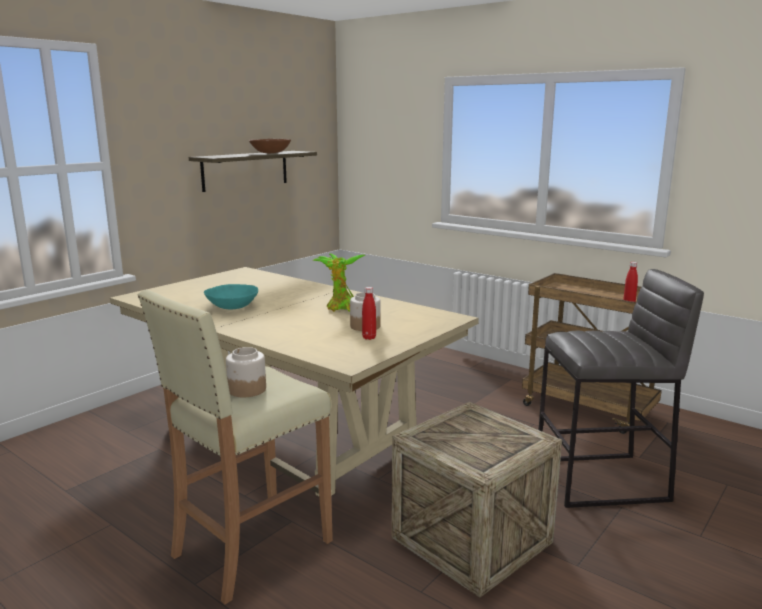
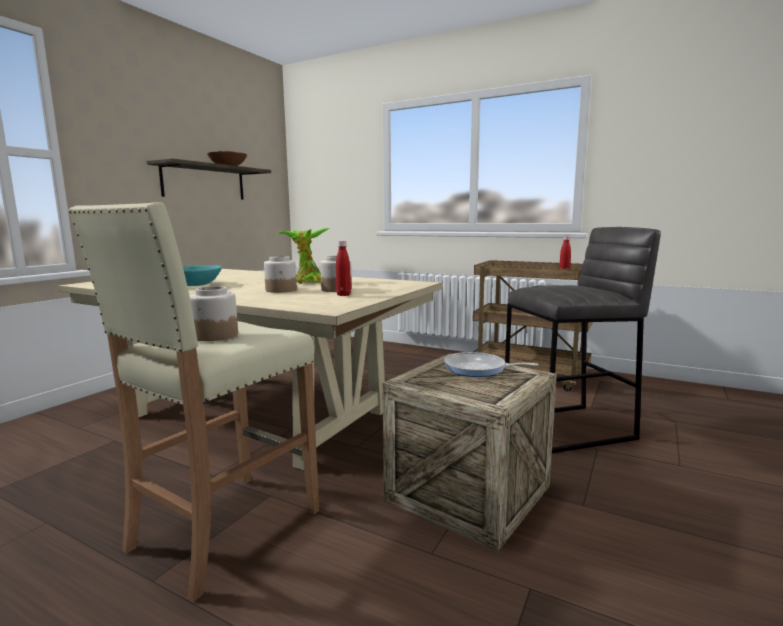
camera: 10 degrees left, 5 degrees down
none -> jar [264,256,297,293]
none -> frying pan [444,352,538,377]

